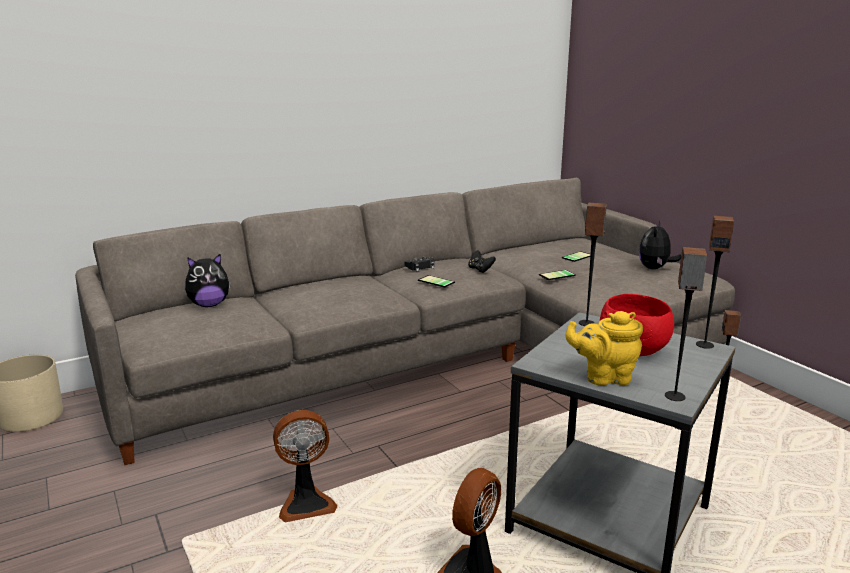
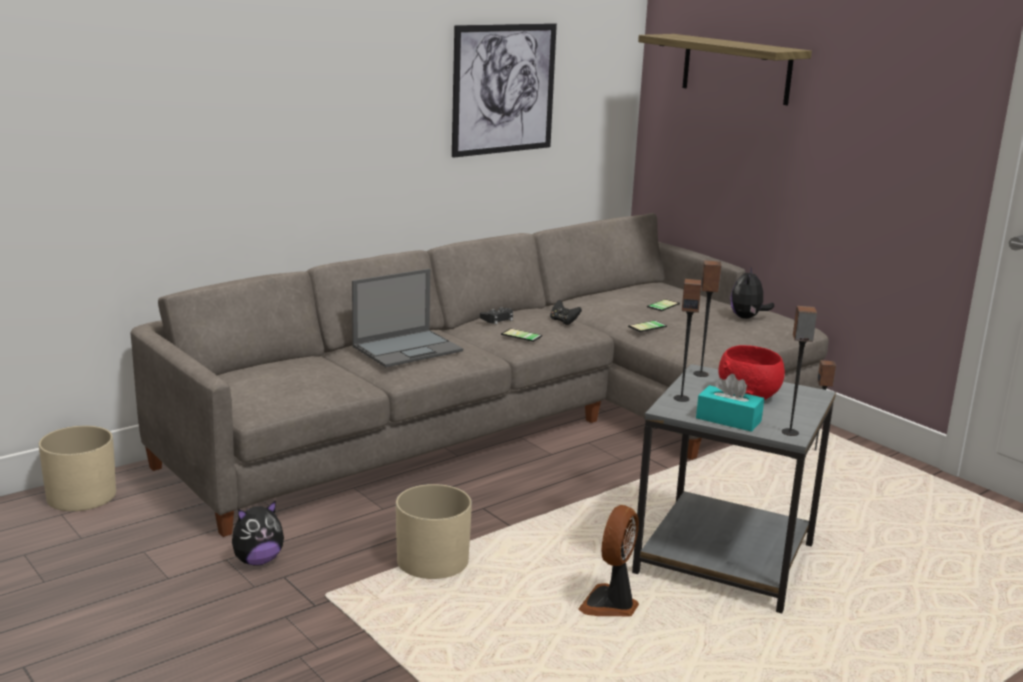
camera: 10 degrees left, 0 degrees up
plush toy [185,253,231,307] -> plush toy moved to [232,500,284,566]
fan [273,410,337,522] -> beige planter [396,484,472,579]
yellow teapot [565,311,643,386] -> turquoise tissue box [696,374,764,432]
speaker [696,215,734,349] -> speaker moved to [674,279,702,402]
none -> laptop [352,269,463,367]
none -> picture [452,23,557,158]
none -> shelf [638,34,812,105]

